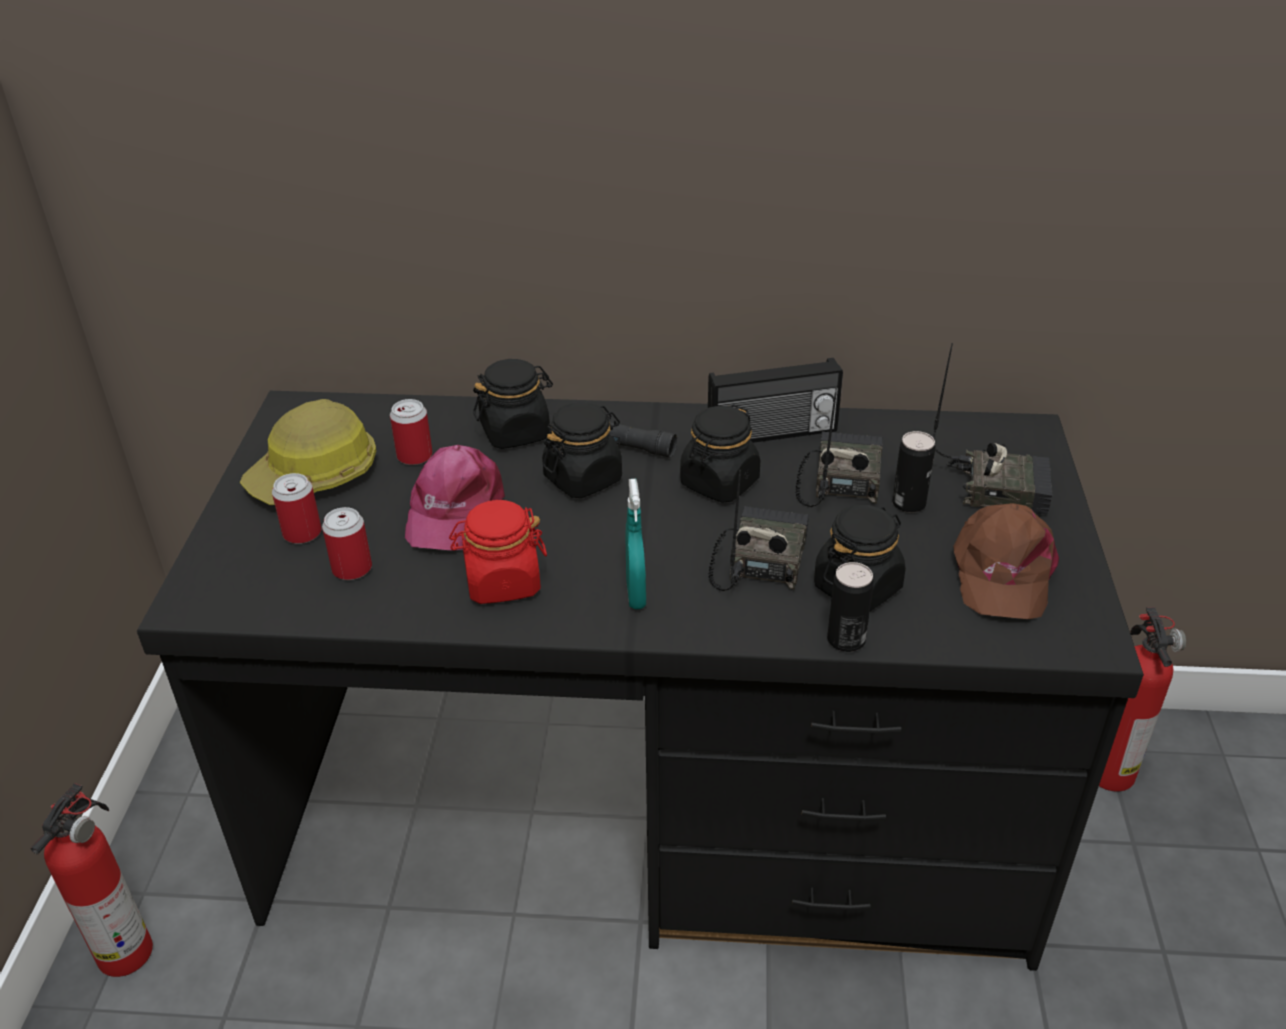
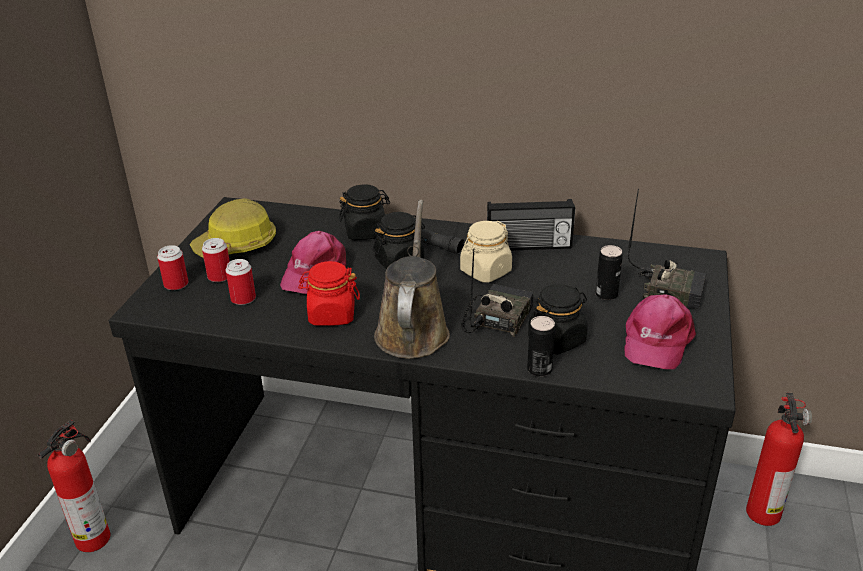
camera: 10 degrees right, 5 degrees down
can [390,399,432,465] -> can moved to [157,245,188,290]
turquoise spray bottle [625,479,646,609] -> brown watering can [374,200,450,359]
black jar [680,404,761,503] -> beige jar [460,221,512,283]
radio [796,388,883,507] -> none
brown cap [953,503,1059,619] -> pink cap [624,294,696,369]

